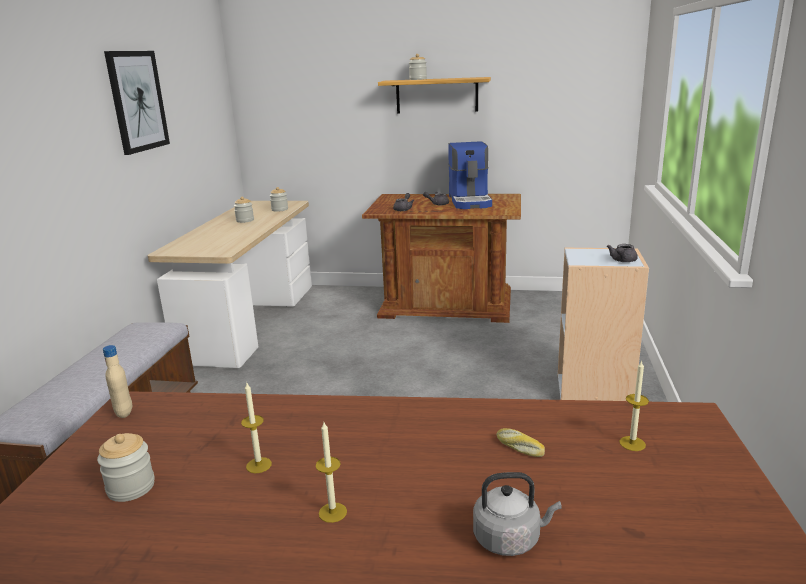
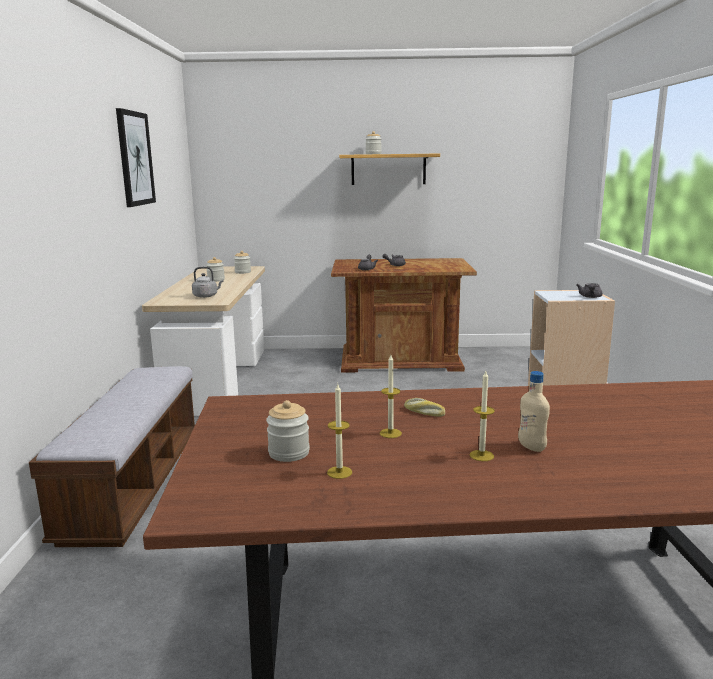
camera: 10 degrees left, 5 degrees down
beige bottle [103,345,133,418] -> beige bottle moved to [518,371,550,452]
coffee machine [448,141,492,209] -> none
grey kettle [473,472,562,556] -> grey kettle moved to [192,267,224,298]
bread [496,428,545,457] -> bread moved to [404,398,445,417]
candle [619,360,649,451] -> candle moved to [327,384,352,479]

